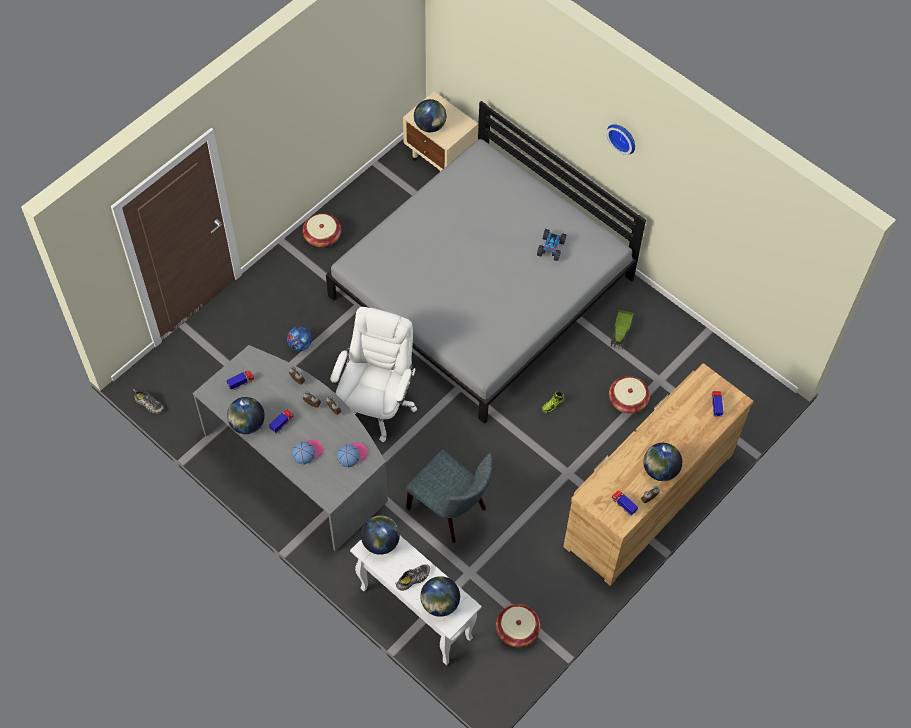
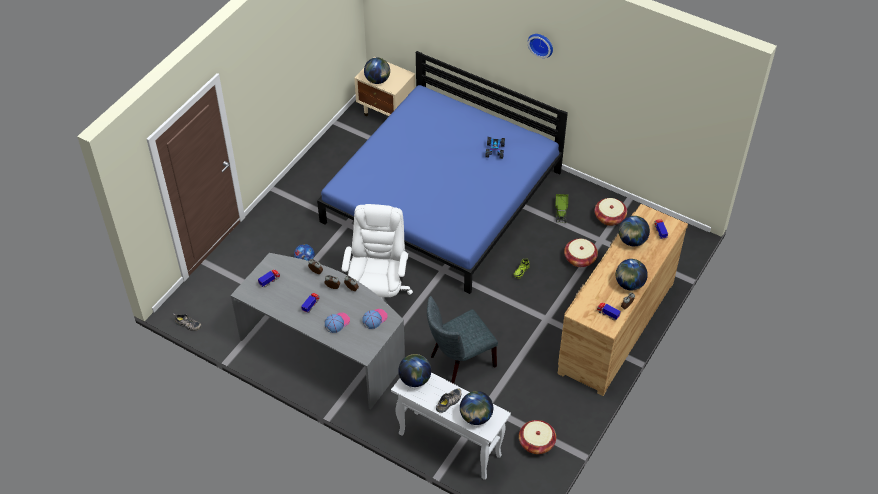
camera: 10 degrees left, 10 degrees down
globe [227,397,265,434] -> globe moved to [619,216,650,246]
basket [303,213,341,248] -> basket moved to [595,198,627,226]
grey bed [326,101,646,424] -> blue bed [317,51,568,294]
grey chair [406,449,493,543] -> grey chair turned 120 degrees clockwise [427,296,498,384]

